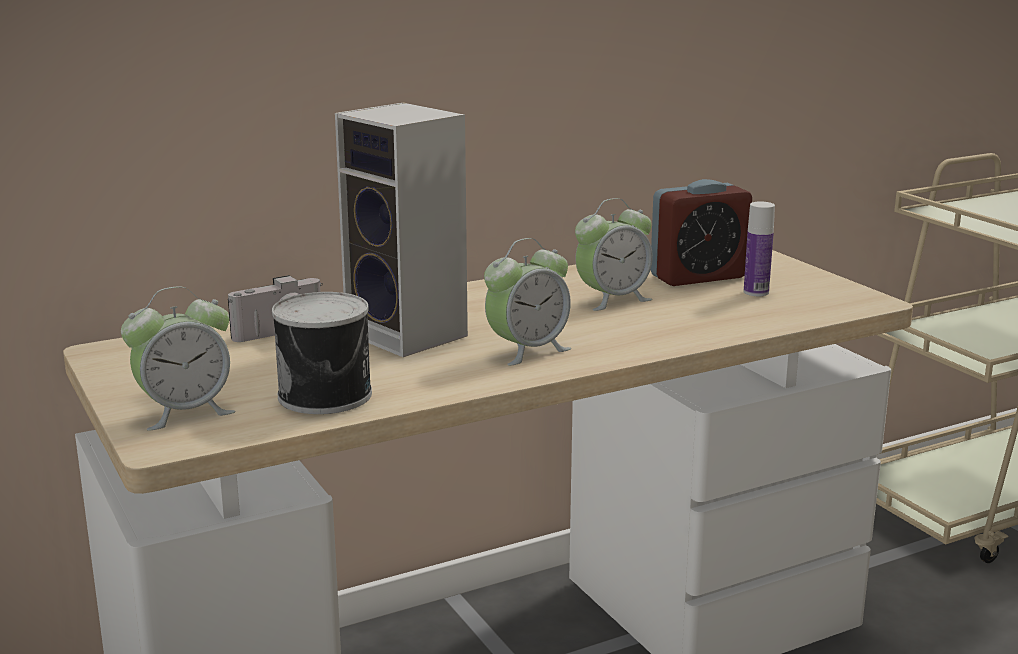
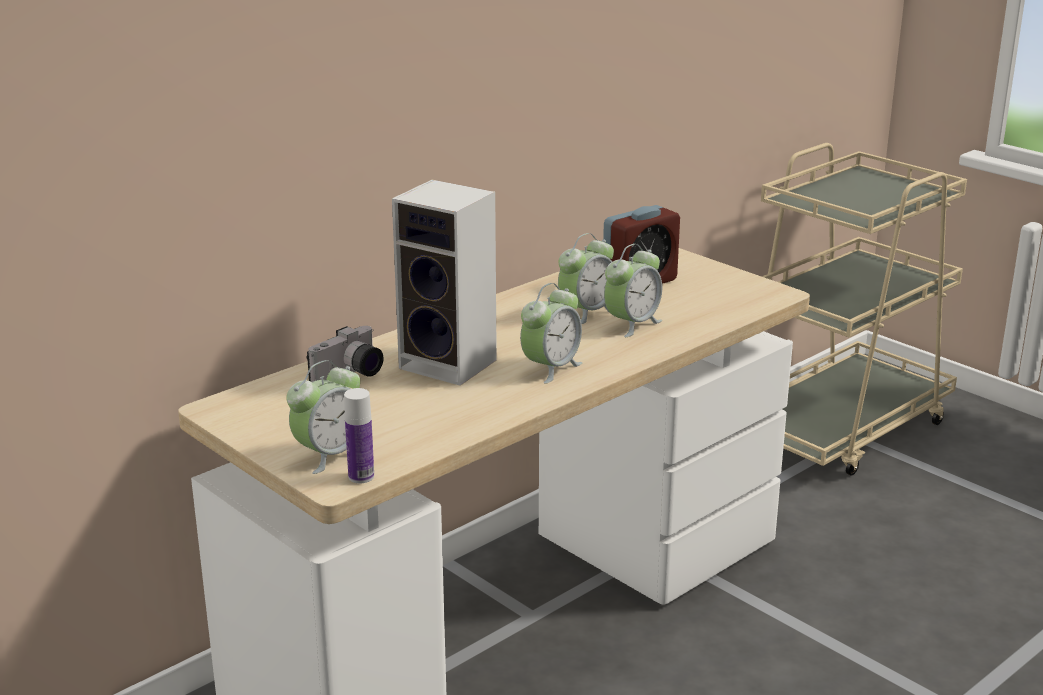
camera: 15 degrees left, 5 degrees up
can [272,292,372,414] -> none
bottle [744,202,775,296] -> bottle moved to [344,388,374,483]
none -> alarm clock [604,244,662,337]

